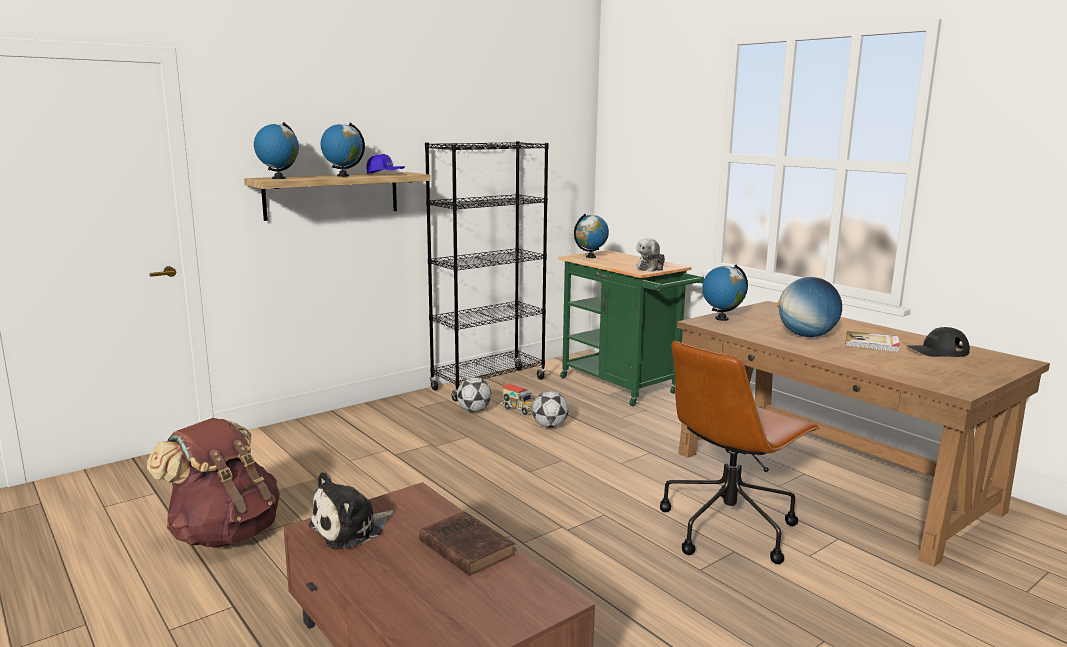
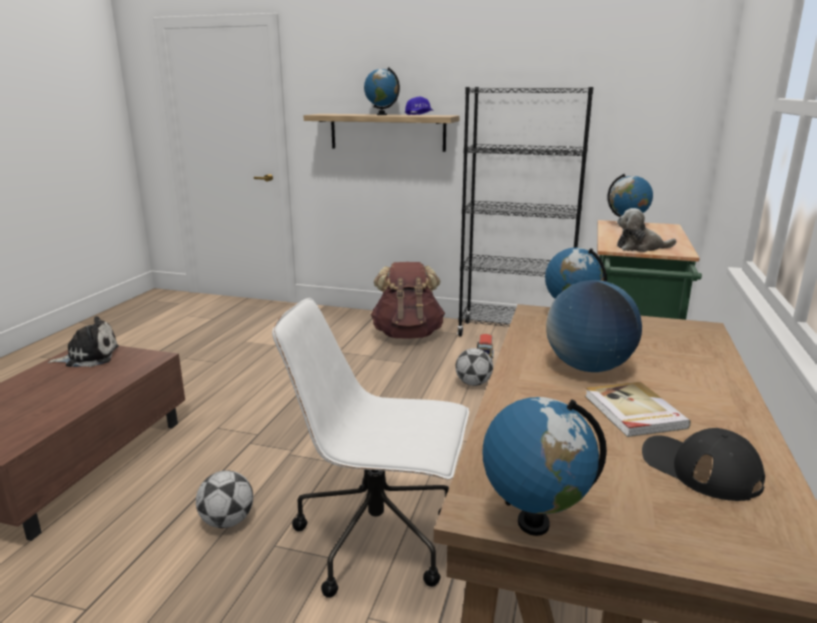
camera: 55 degrees right, 5 degrees up
brown backpack [147,418,280,548] -> brown backpack moved to [371,262,445,339]
globe [254,122,299,179] -> globe moved to [483,397,607,536]
plush toy [308,472,394,548] -> plush toy turned 150 degrees clockwise [48,316,119,367]
brown book [419,512,515,576] -> none
football [457,377,492,412] -> football moved to [196,470,253,528]
brown office chair [660,341,820,564] -> white office chair [272,298,469,598]

